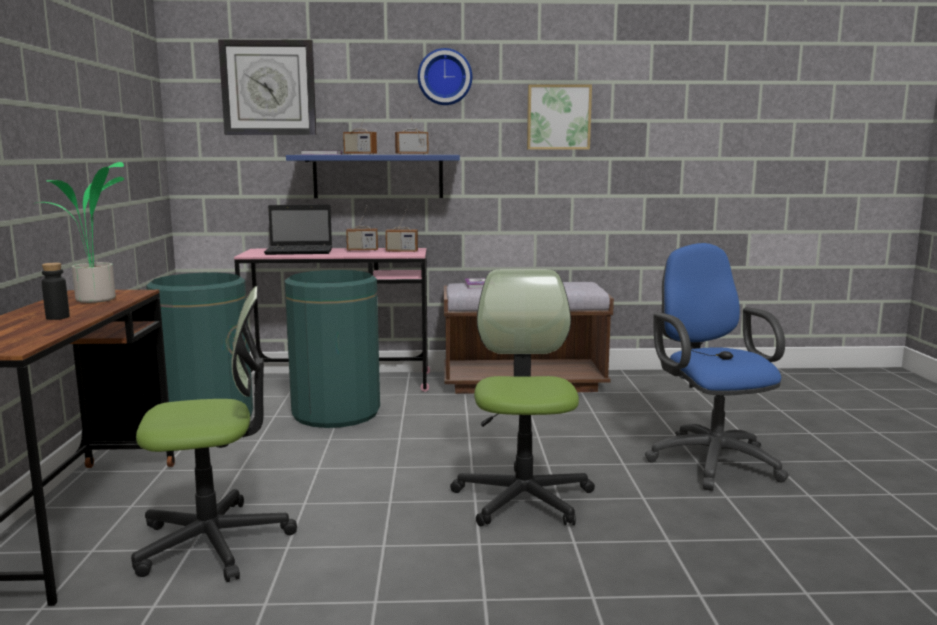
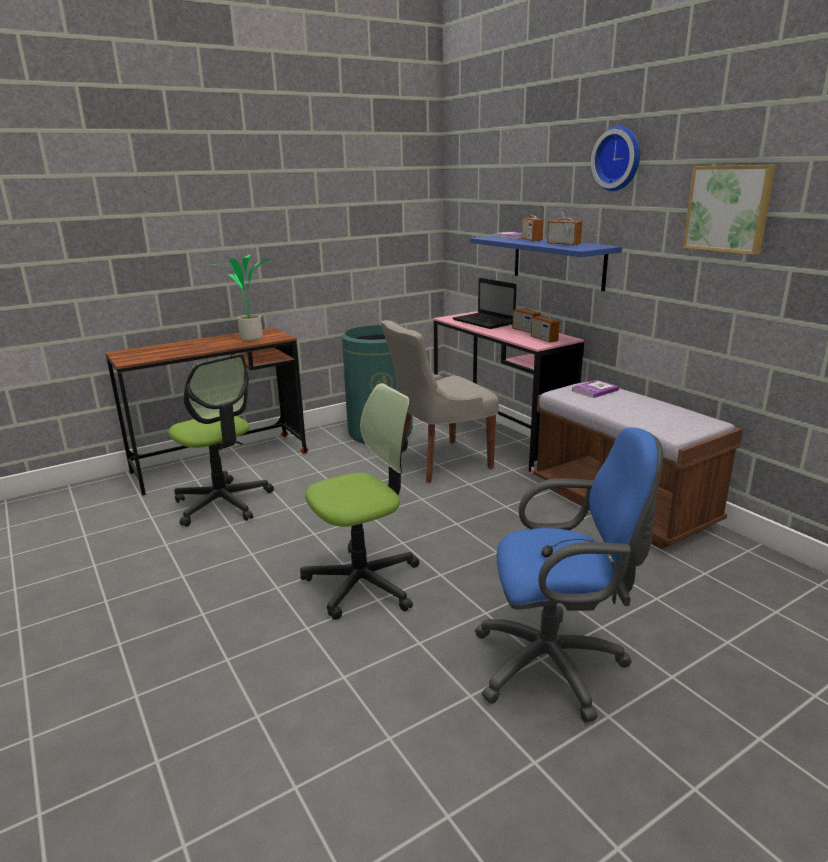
camera: 60 degrees right, 10 degrees up
black bottle [41,263,70,320] -> none
wall clock [218,39,317,135] -> none
green trash can [285,270,380,428] -> grey chair [381,320,499,483]
blue office chair [645,243,789,491] -> blue office chair turned 45 degrees clockwise [474,427,663,722]

